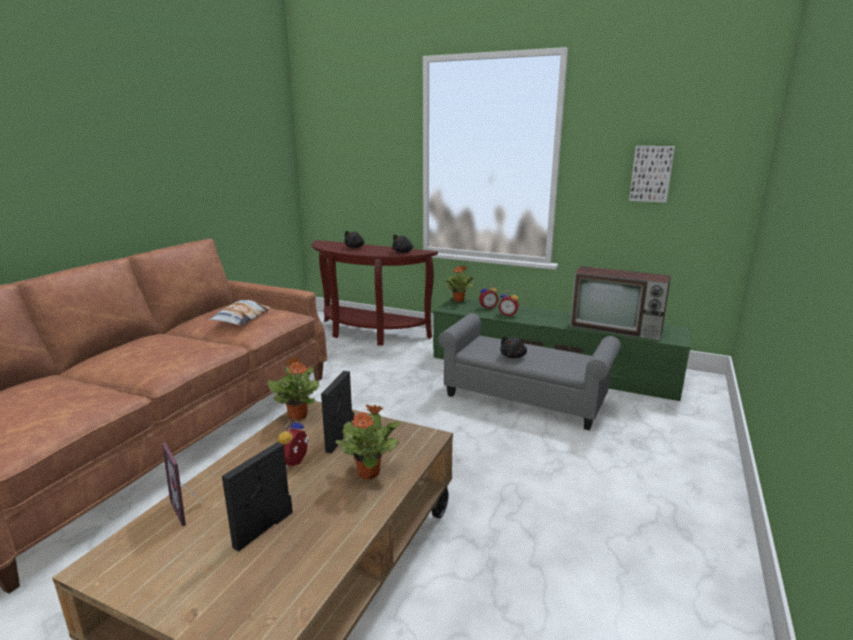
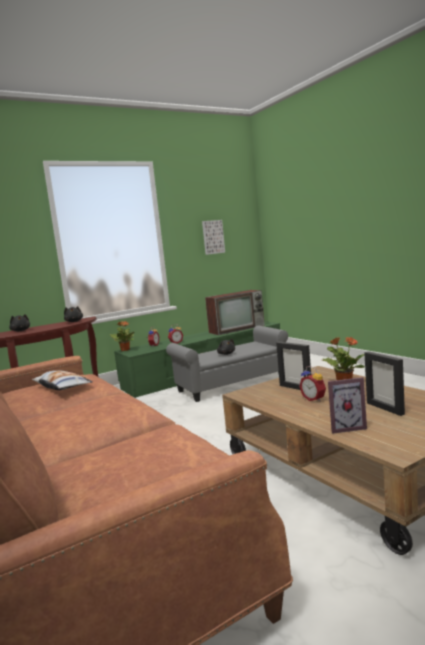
camera: 55 degrees left, 10 degrees down
potted plant [268,357,319,420] -> none

